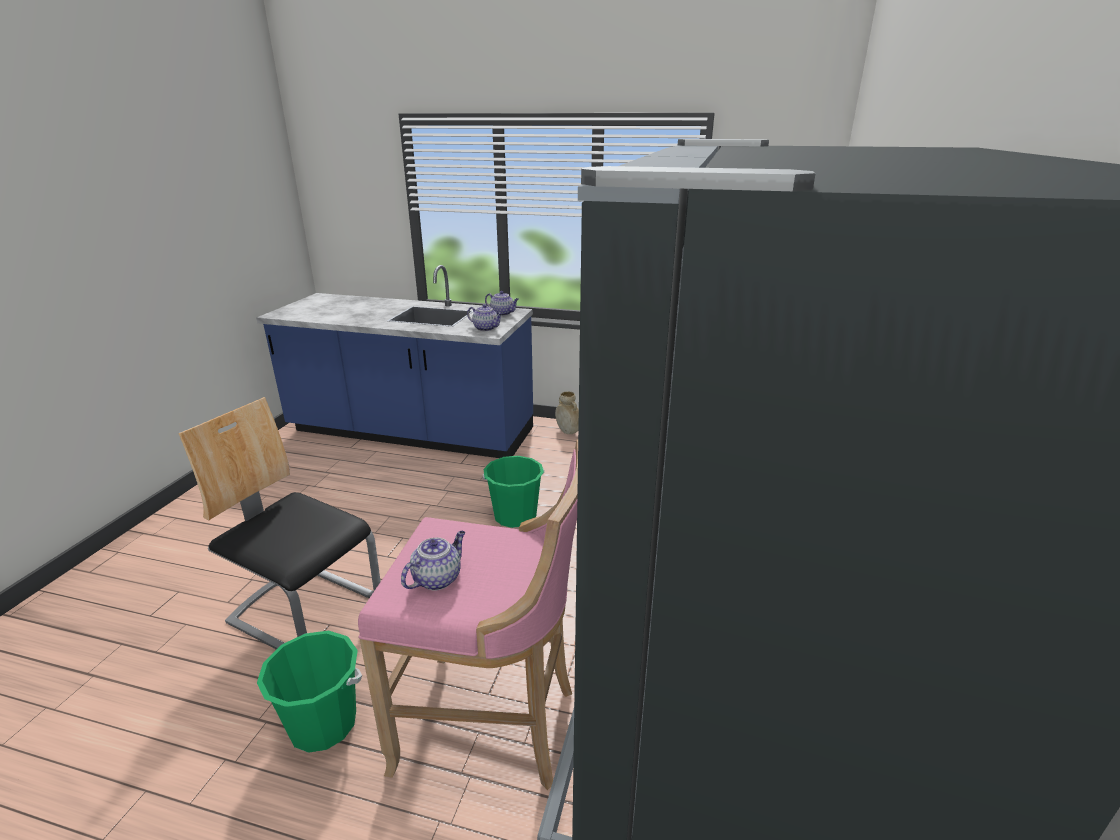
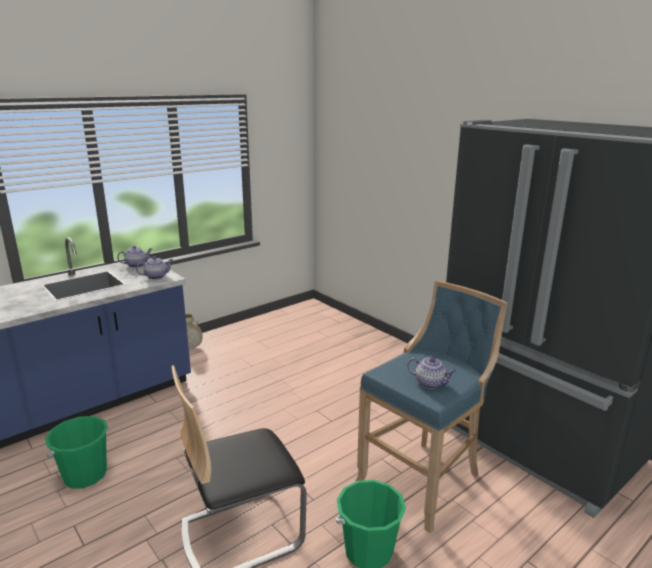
camera: 55 degrees left, 5 degrees down
pink stool [358,439,578,790] -> blue stool [355,281,508,533]
teapot [401,531,465,591] -> teapot turned 135 degrees clockwise [407,357,456,389]
green bucket [483,456,544,528] -> green bucket moved to [45,416,108,489]

